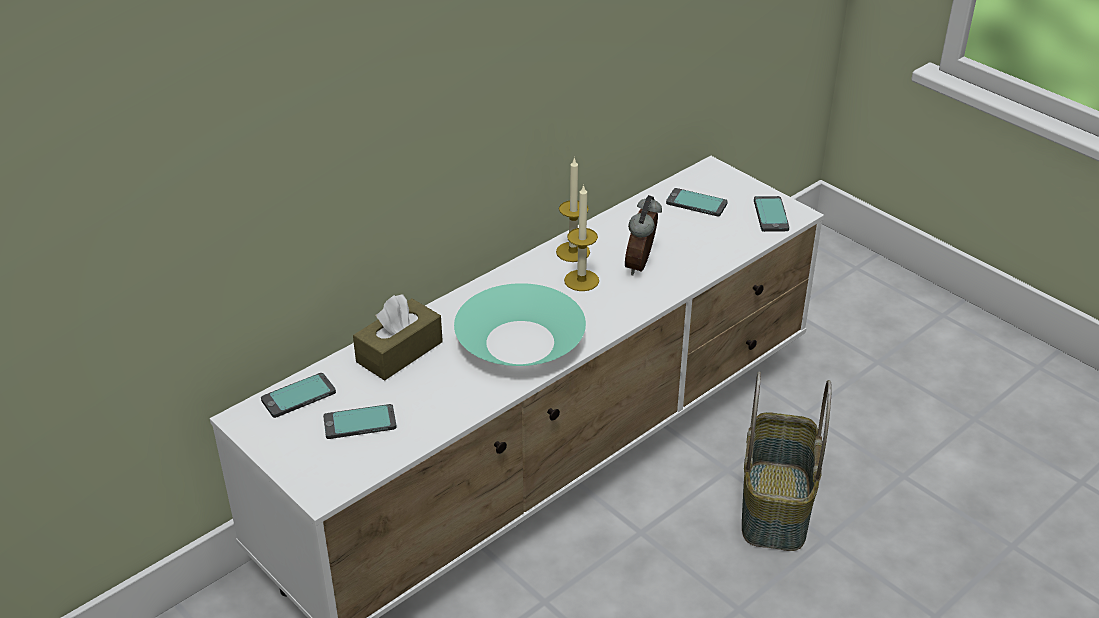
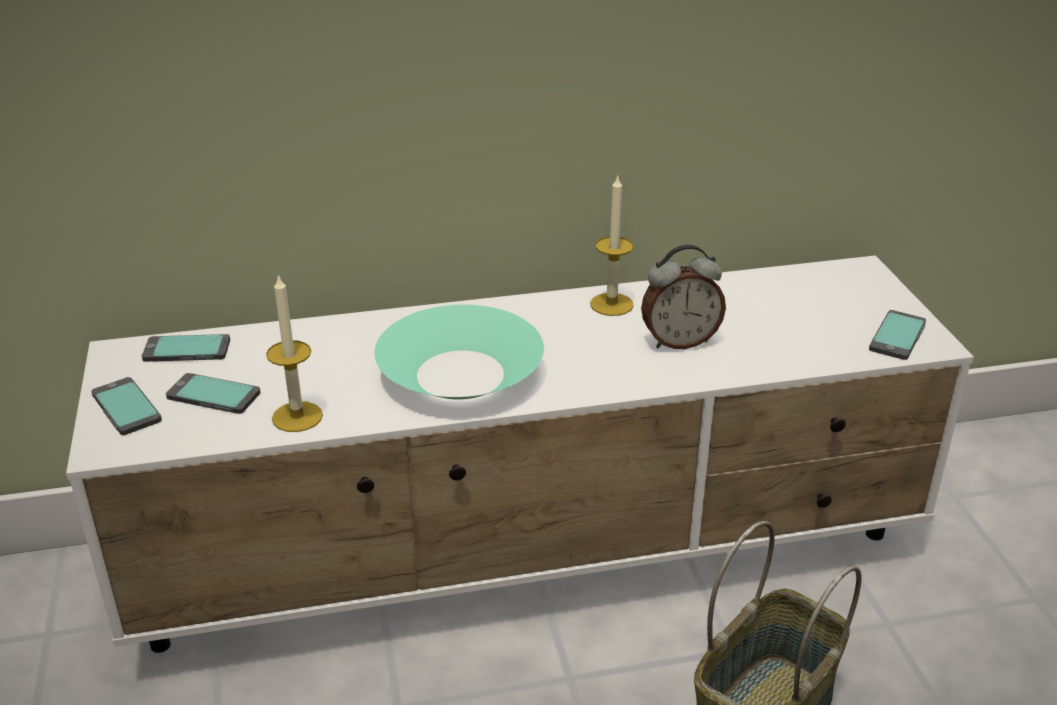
camera: 30 degrees right, 5 degrees down
brown tissue box [353,294,443,380] -> none
candle [564,184,599,291] -> candle moved to [266,274,323,432]
alarm clock [625,195,662,275] -> alarm clock turned 150 degrees counterclockwise [641,245,726,349]
phone [666,188,728,216] -> phone moved to [91,377,162,435]

